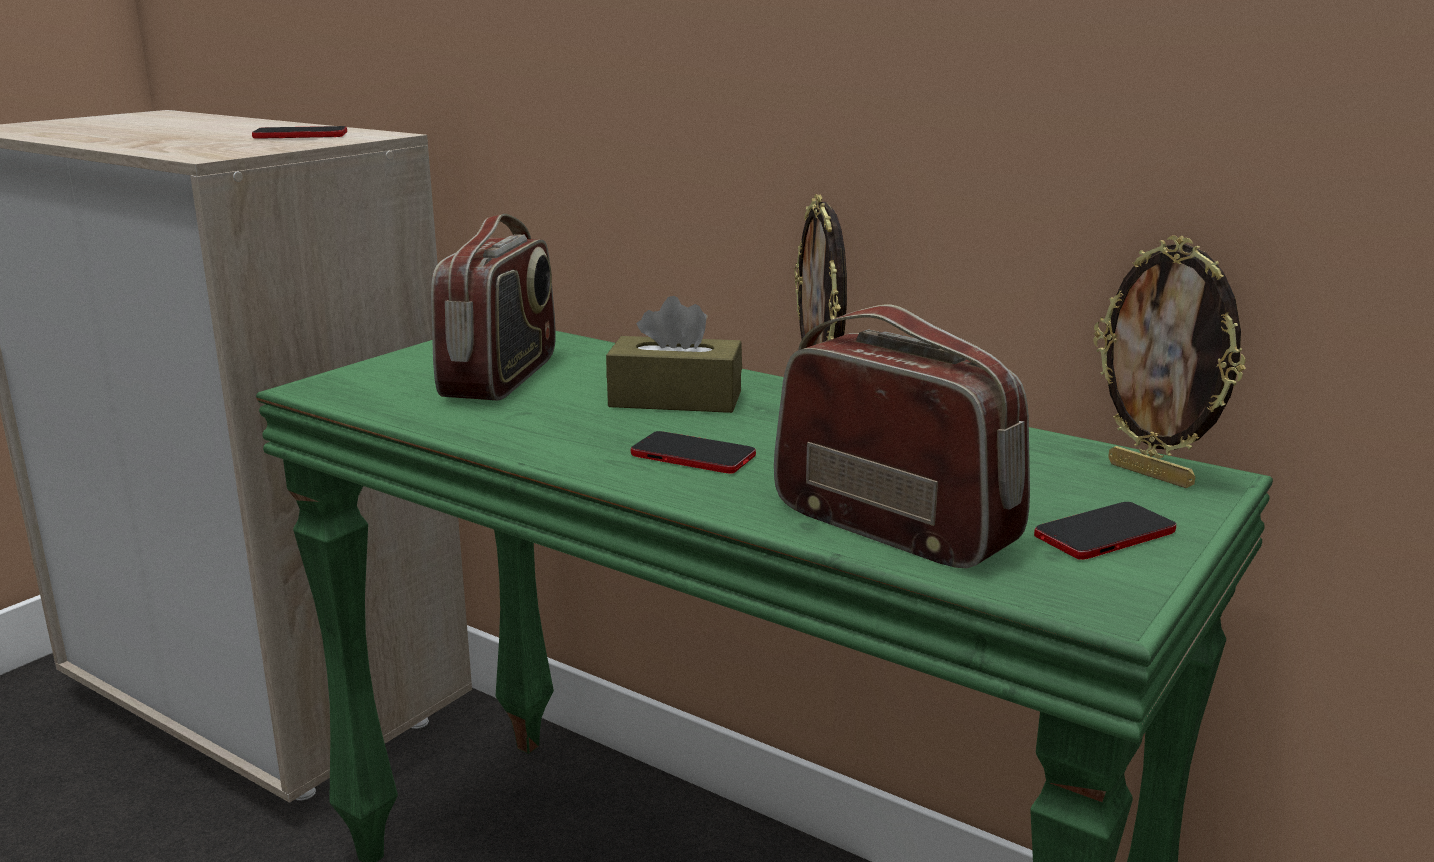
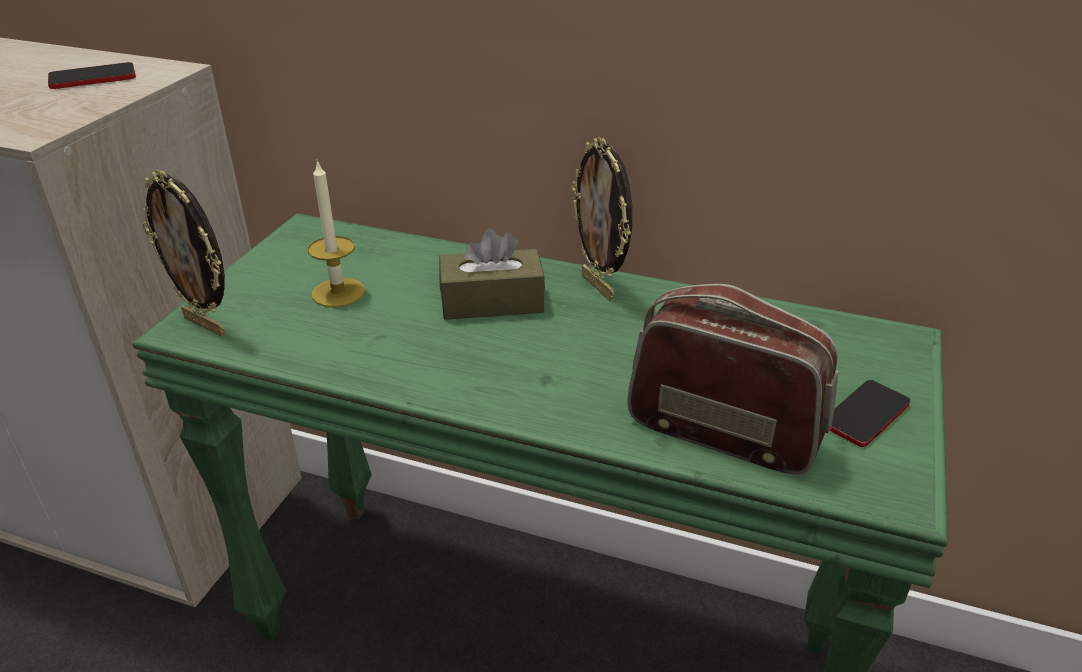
camera: 15 degrees left, 15 degrees up
radio [431,214,556,401] -> candle [308,159,365,307]
phone [631,431,756,473] -> none
picture frame [1093,236,1246,488] -> picture frame moved to [143,170,225,336]

